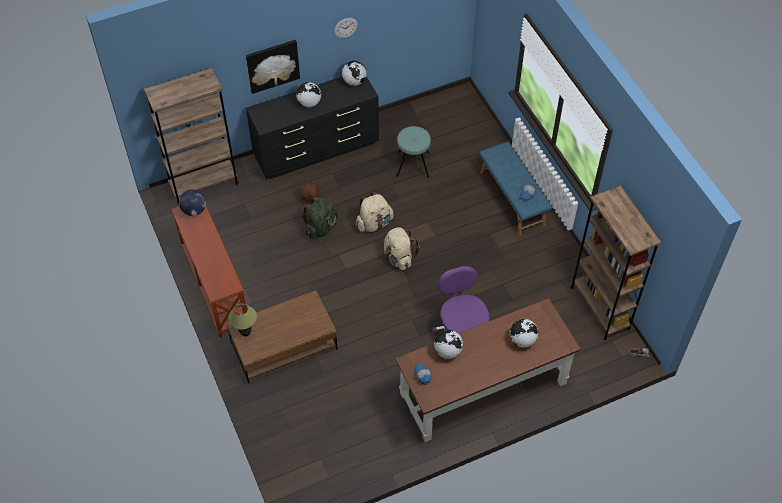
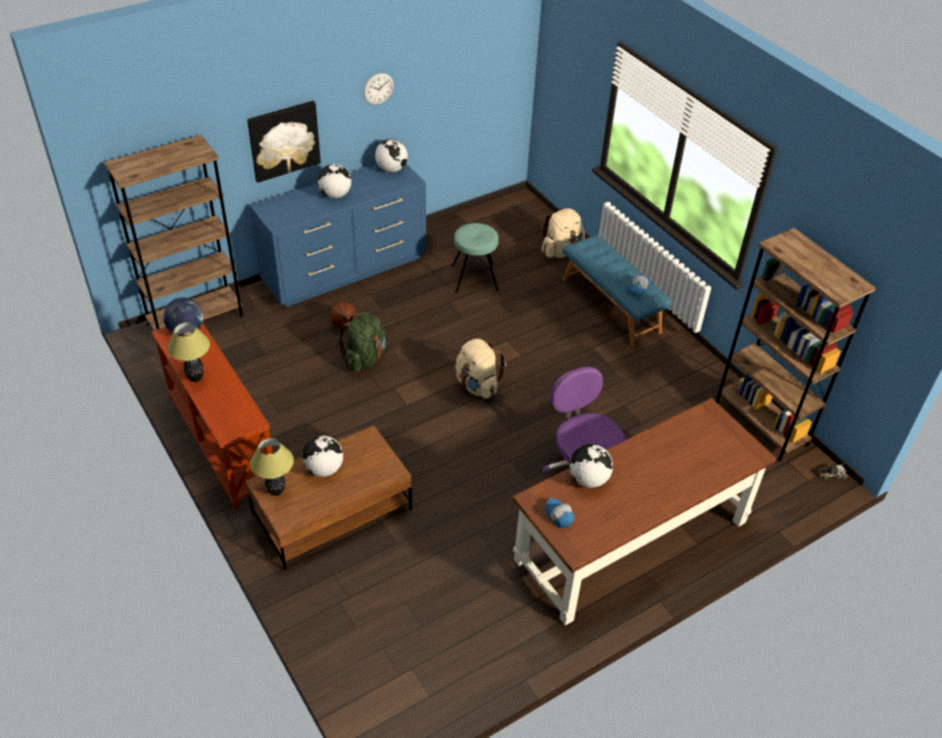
camera: 10 degrees left, 10 degrees down
black dresser [246,76,379,179] -> blue dresser [249,163,426,307]
beige backpack [356,192,394,232] -> beige backpack moved to [542,208,585,258]
globe [510,319,538,348] -> globe moved to [302,436,343,477]
none -> table lamp [167,322,210,382]

